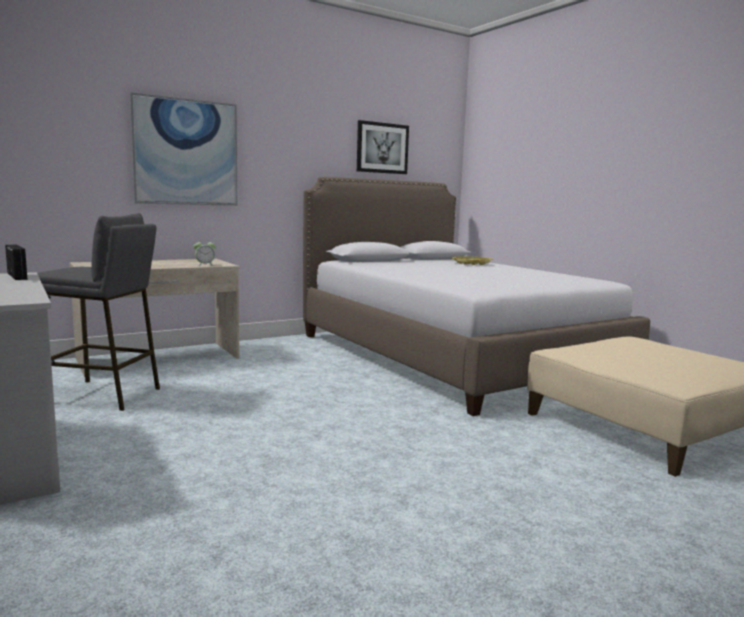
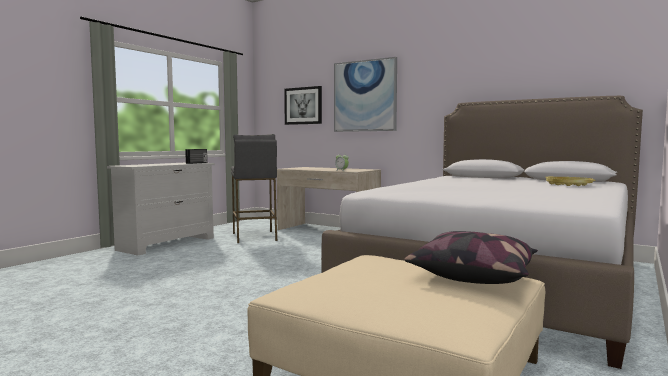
camera: 65 degrees right, 5 degrees down
picture [357,120,409,174] -> picture moved to [284,86,322,125]
none -> pillow [404,231,538,284]

